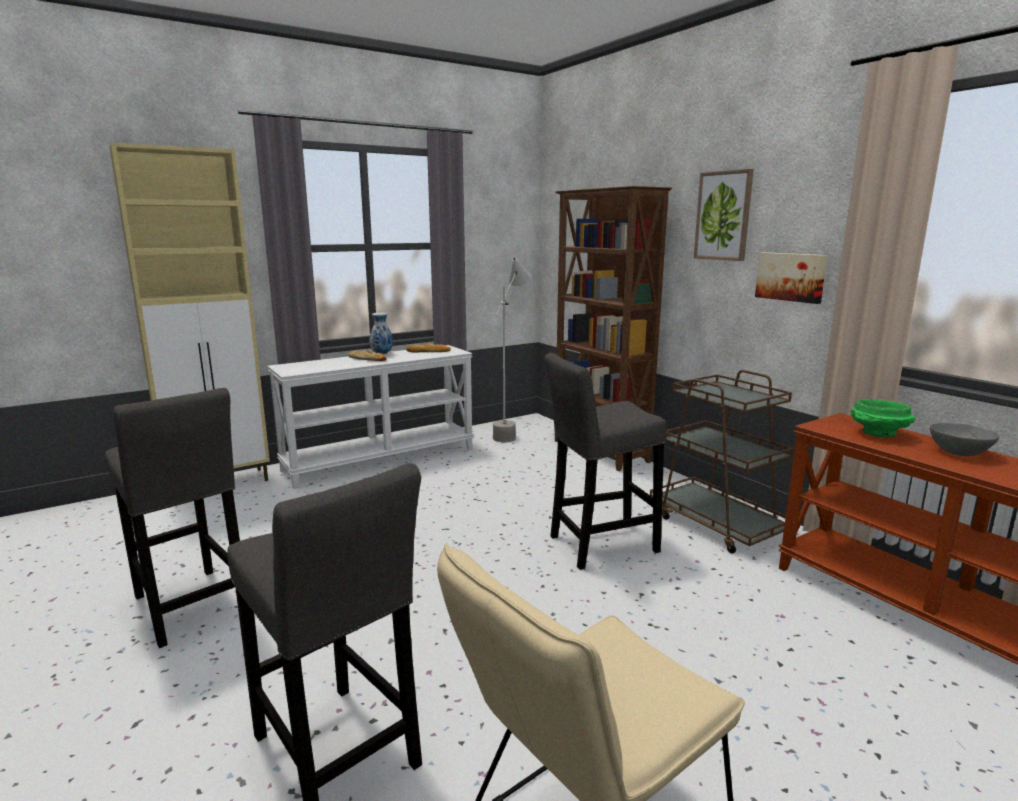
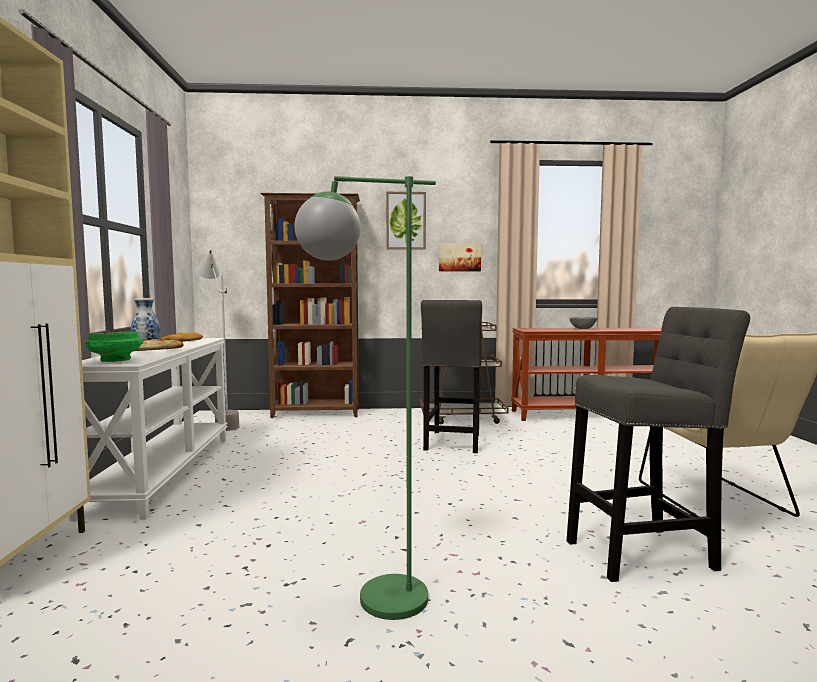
camera: 60 degrees left, 10 degrees down
grey stool [105,388,240,648] -> green floor lamp [295,176,436,620]
green bowl [850,398,915,437] -> green bowl moved to [85,331,143,362]

